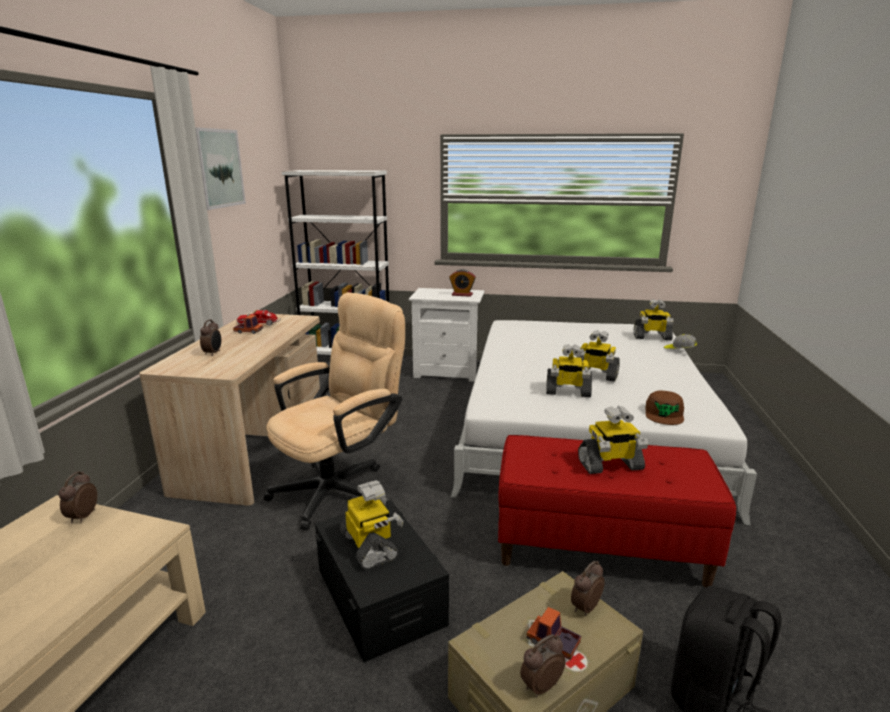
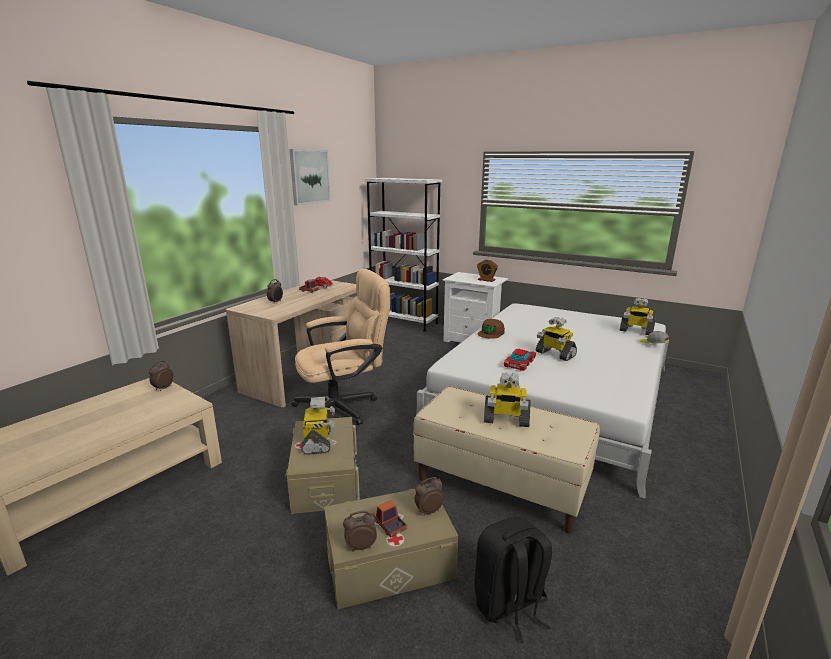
camera: 20 degrees right, 0 degrees up
black storage box [315,500,449,663] -> beige storage box [285,417,360,514]
red bench [498,435,736,587] -> beige bench [413,386,600,534]
toy robot [546,344,592,397] -> toy car [504,349,536,371]
brown cap [645,391,684,425] -> brown cap moved to [478,319,505,339]

